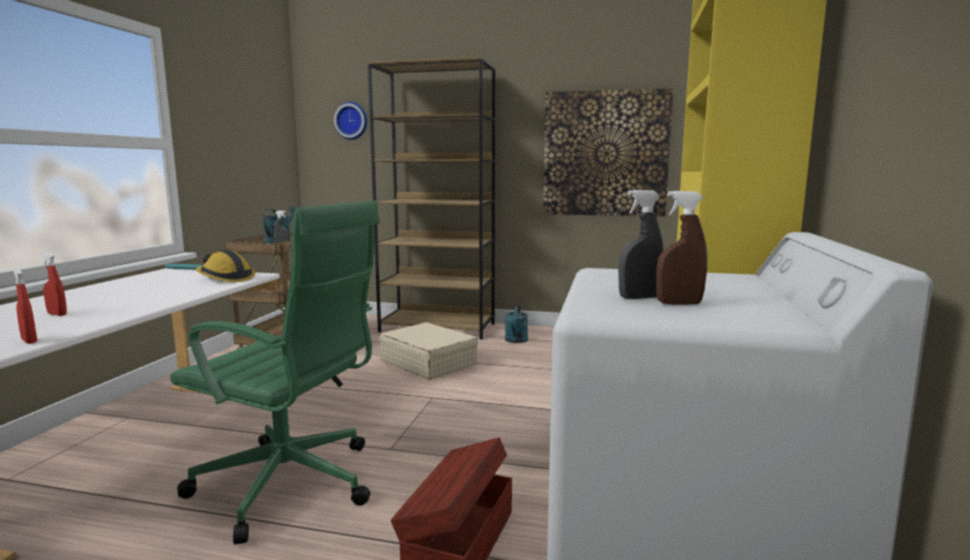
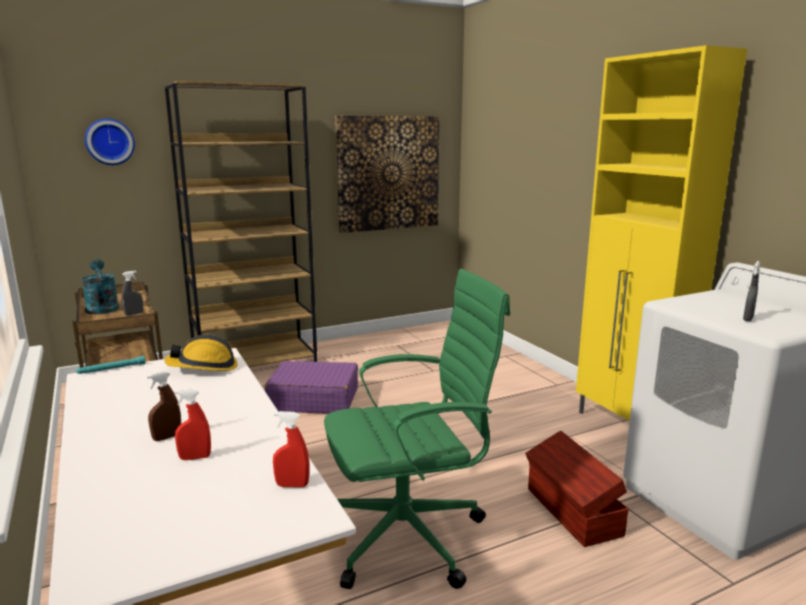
camera: 40 degrees left, 5 degrees up
beige suitcase [379,322,478,380] -> purple suitcase [265,361,358,414]
turquoise watering can [505,305,528,343] -> none
brown spray bottle [656,191,707,305] -> brown spray bottle moved to [147,371,181,441]

